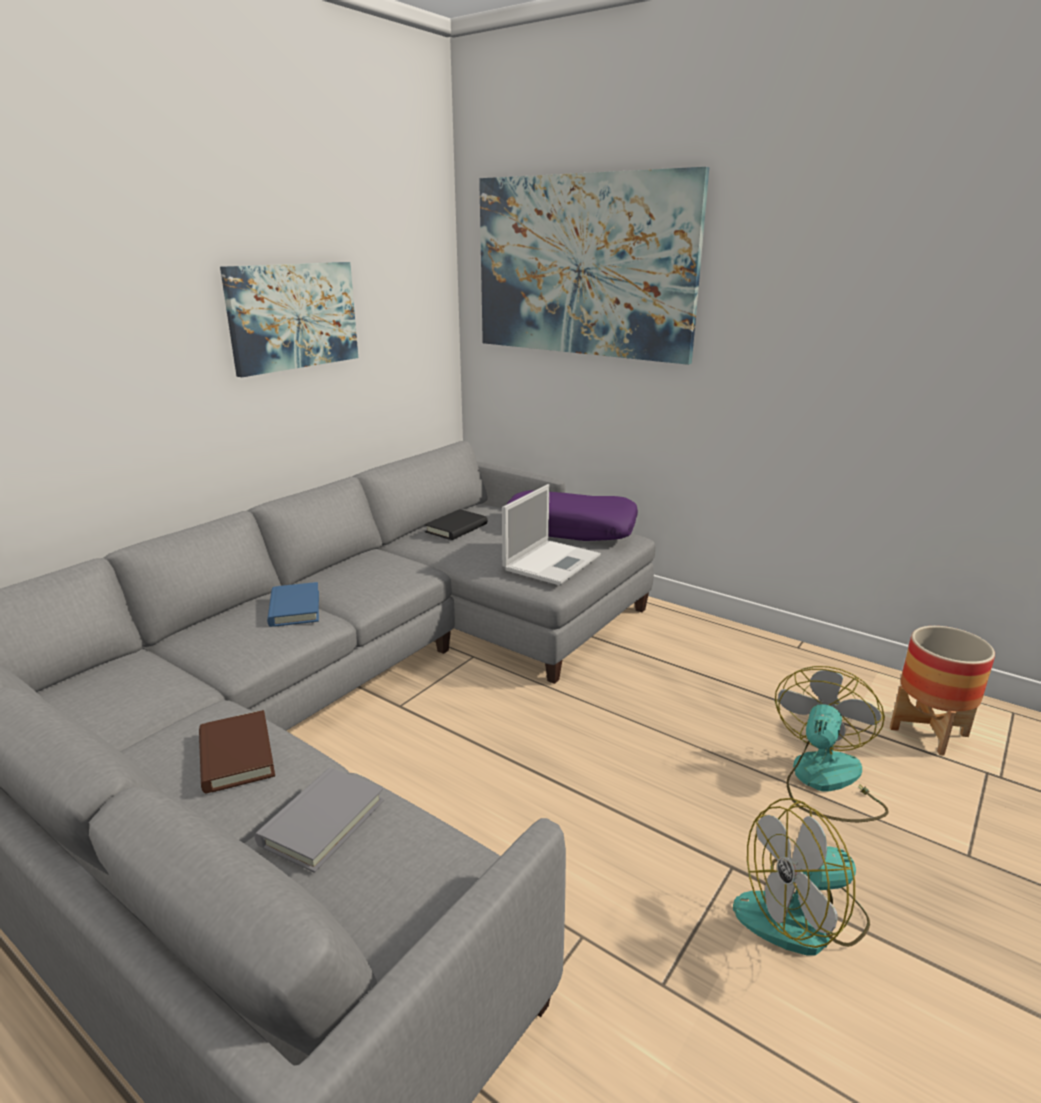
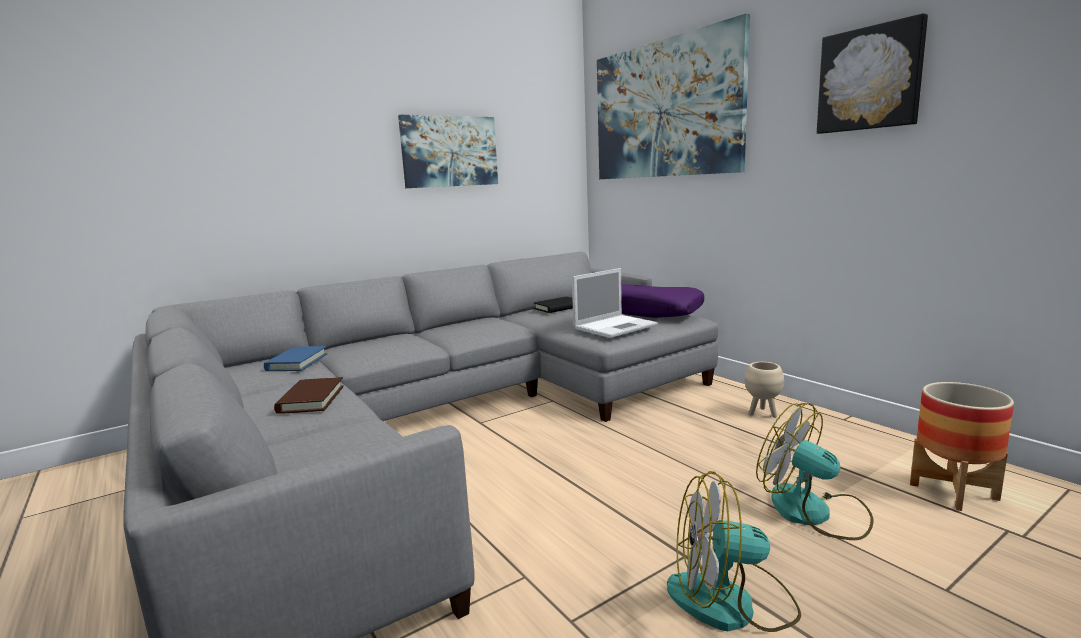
camera: 20 degrees right, 10 degrees down
grey book [255,768,384,873] -> none
blue book [267,582,319,627] -> blue book moved to [264,346,328,371]
fan [775,666,889,822] -> fan turned 90 degrees counterclockwise [756,403,874,540]
none -> beige planter [745,362,784,418]
none -> picture [817,13,928,134]

